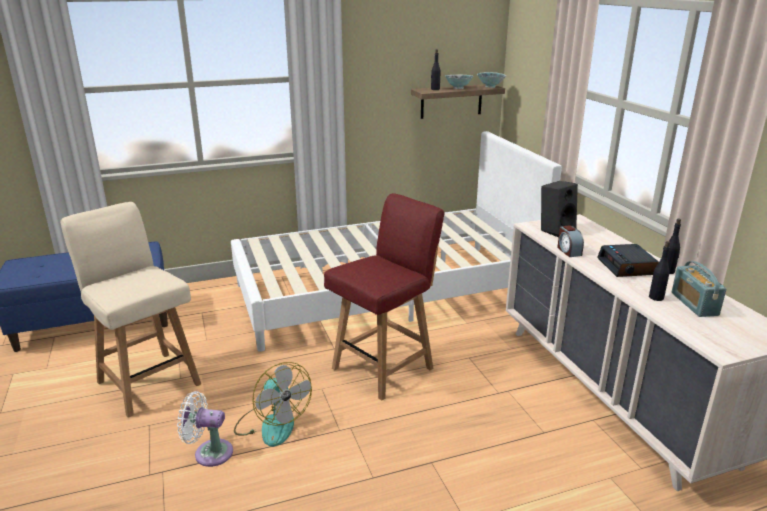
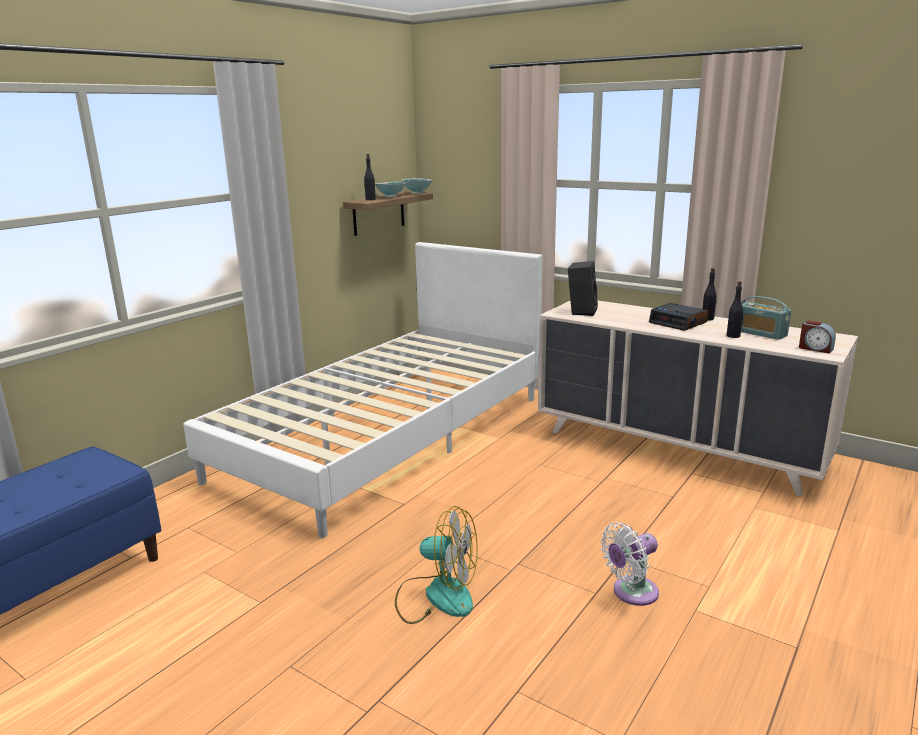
camera: 35 degrees left, 5 degrees down
beige chair [60,202,201,418] -> none
white fan [177,391,233,467] -> white fan moved to [601,522,659,606]
red chair [324,193,445,400] -> none
alarm clock [557,225,584,257] -> alarm clock moved to [799,320,836,354]

